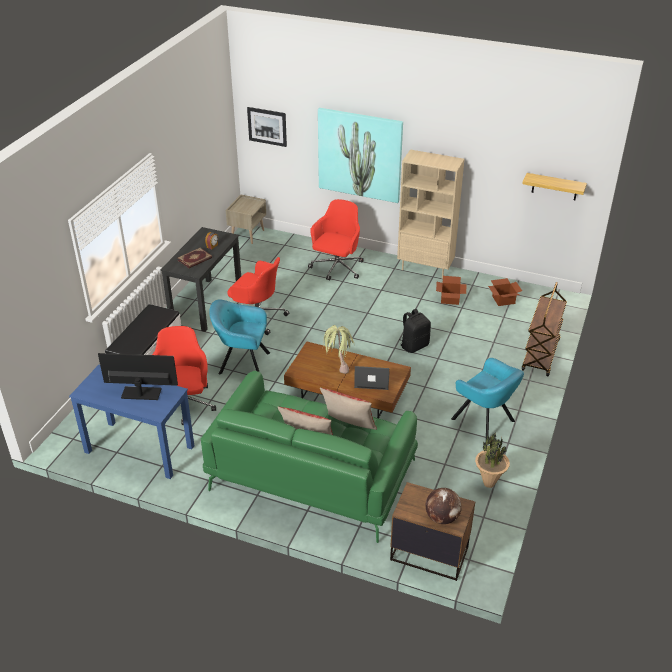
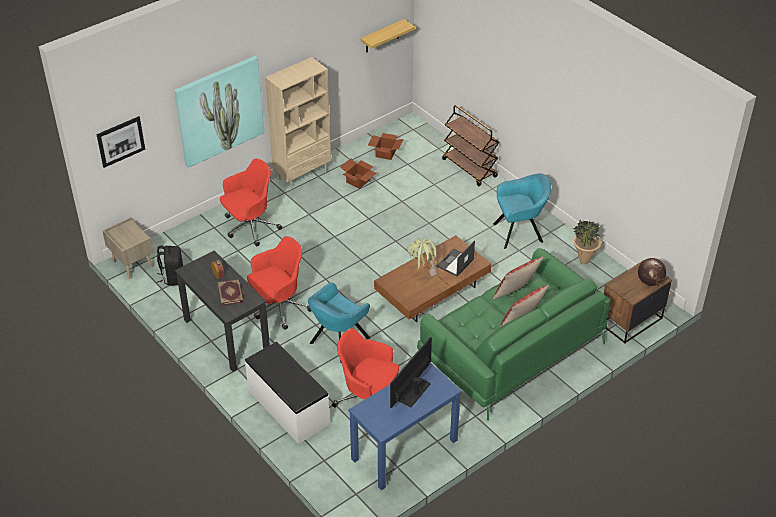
camera: 60 degrees left, 5 degrees up
red office chair [308,199,364,280] -> red office chair turned 90 degrees clockwise [220,158,282,246]
black backpack [399,309,431,353] -> black backpack moved to [157,245,183,286]

